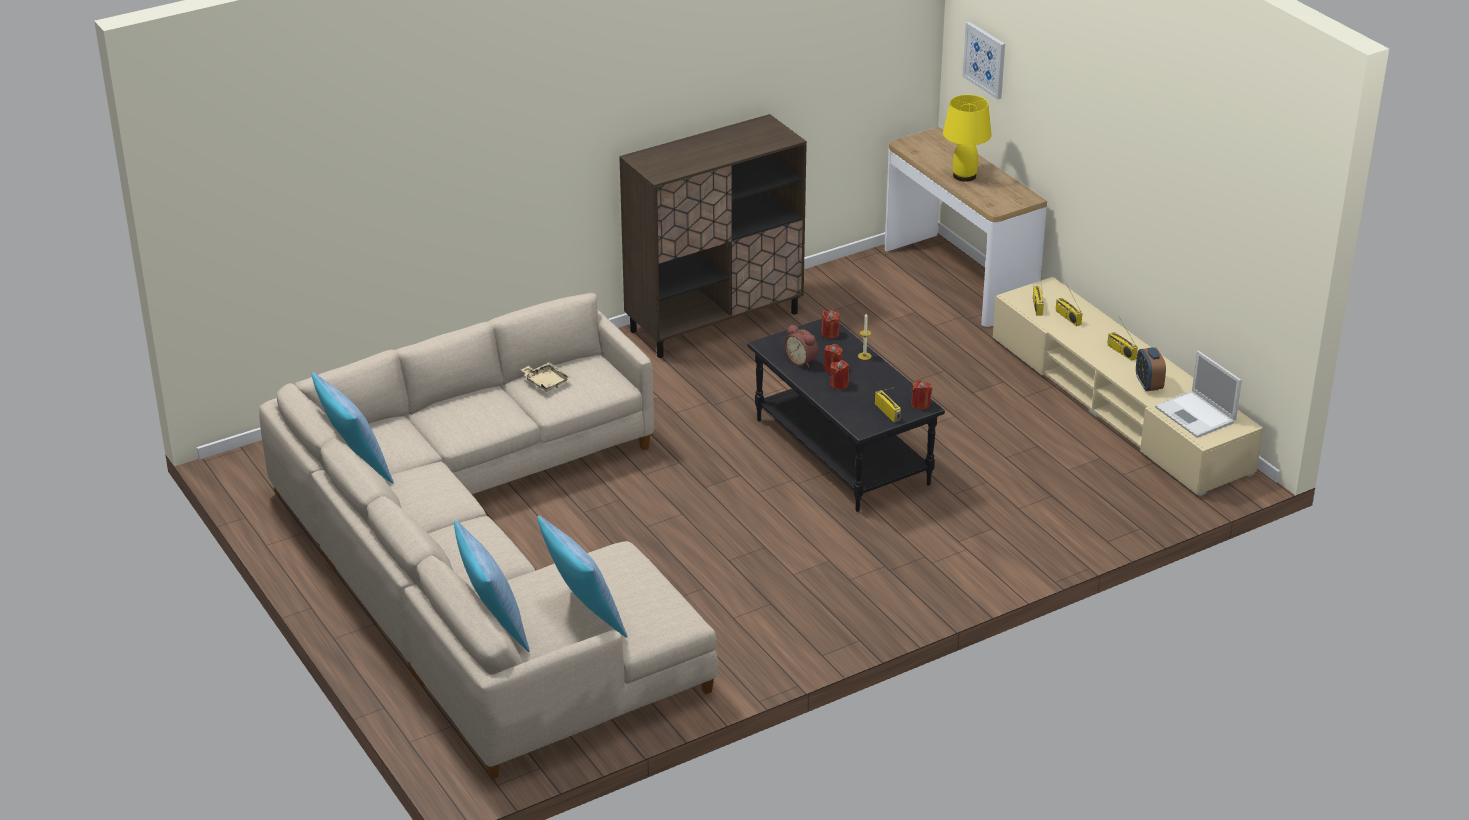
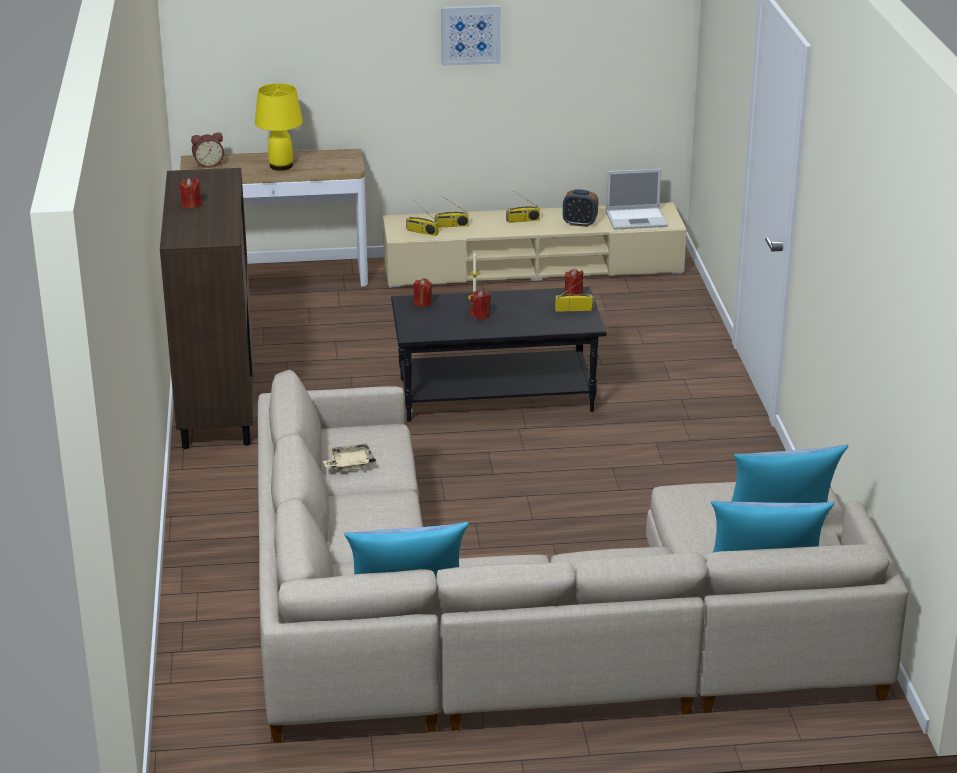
camera: 65 degrees left, 5 degrees down
alarm clock [784,324,818,368] -> alarm clock moved to [191,133,224,168]
red candle [830,360,849,389] -> red candle moved to [179,178,202,209]
picture [963,22,1005,99] -> picture moved to [441,5,501,66]

